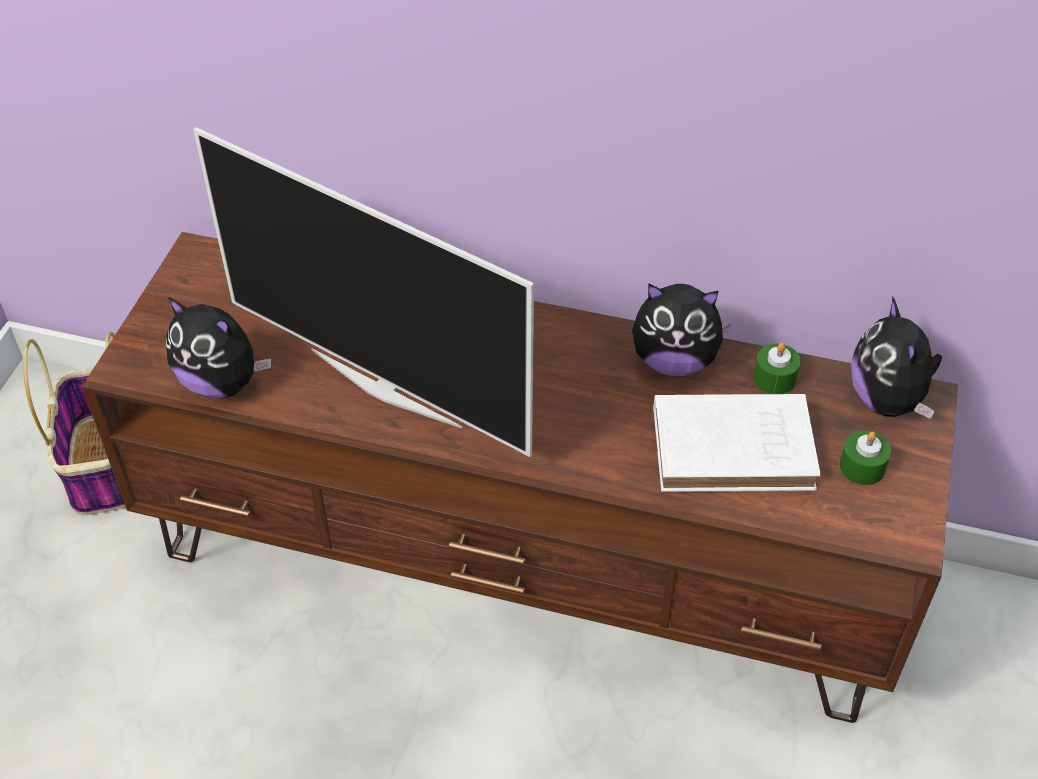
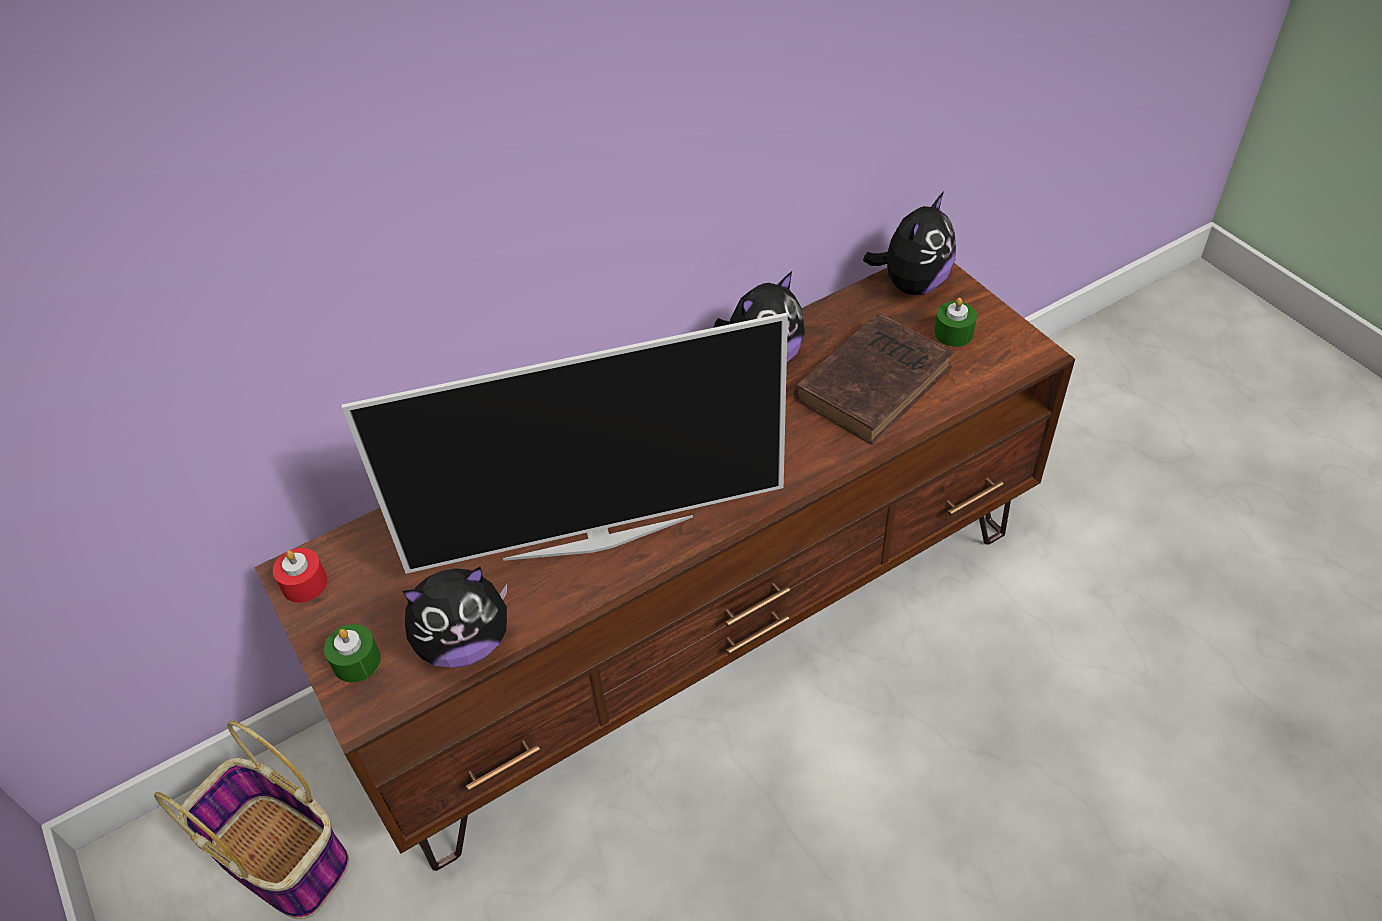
camera: 45 degrees left, 0 degrees up
white book [653,394,820,492] -> brown book [793,313,954,445]
green candle [753,343,801,394] -> green candle moved to [324,624,381,682]
plush toy [851,296,942,419] -> plush toy turned 90 degrees counterclockwise [863,191,956,295]
none -> red candle [273,548,327,603]

